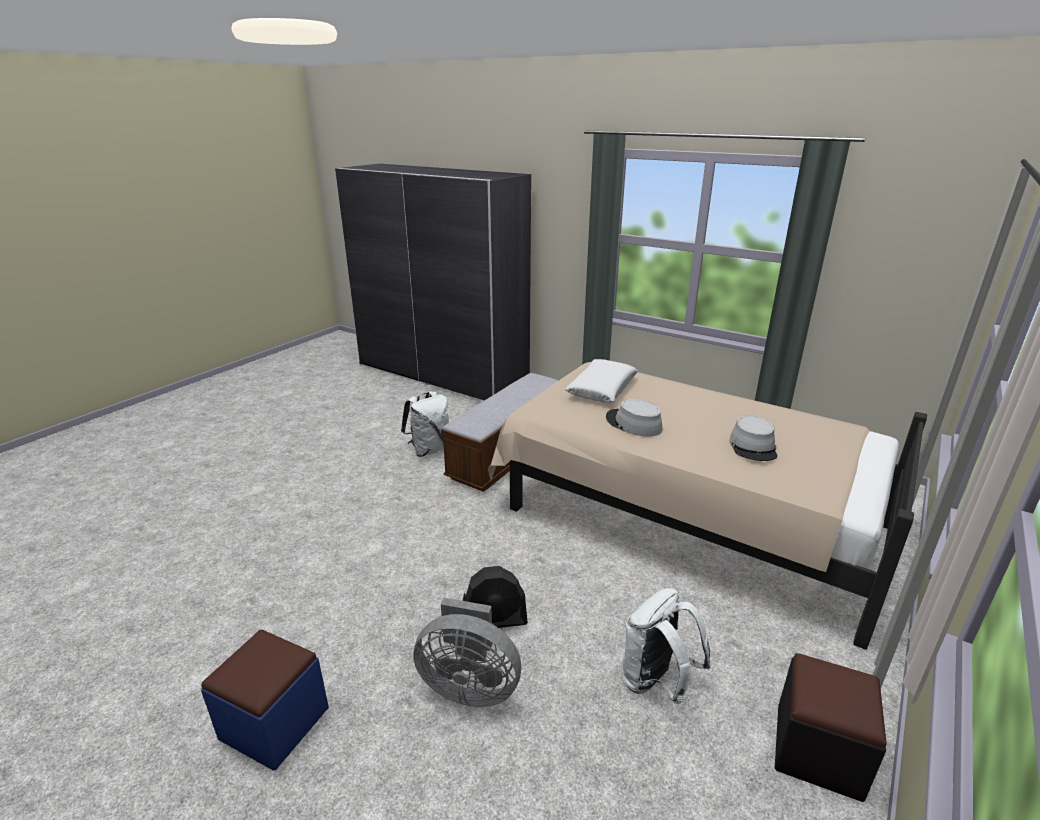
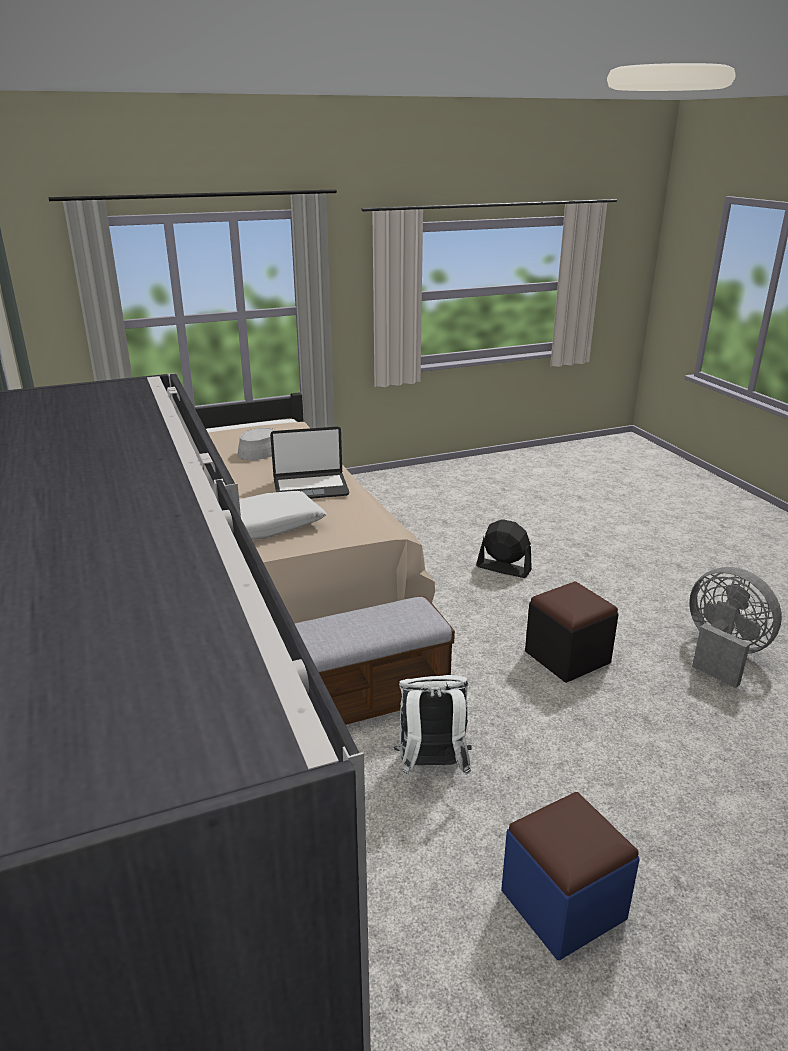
camera: 145 degrees left, 0 degrees up
blue ottoman [201,630,329,771] -> blue ottoman moved to [501,792,640,960]
grey fan [414,598,522,707] -> grey fan moved to [689,567,782,688]
grey hat [606,399,663,437] -> laptop [270,426,350,499]
white backpack [621,588,711,704] -> none
black ottoman [775,653,887,802] -> black ottoman moved to [525,581,619,683]

